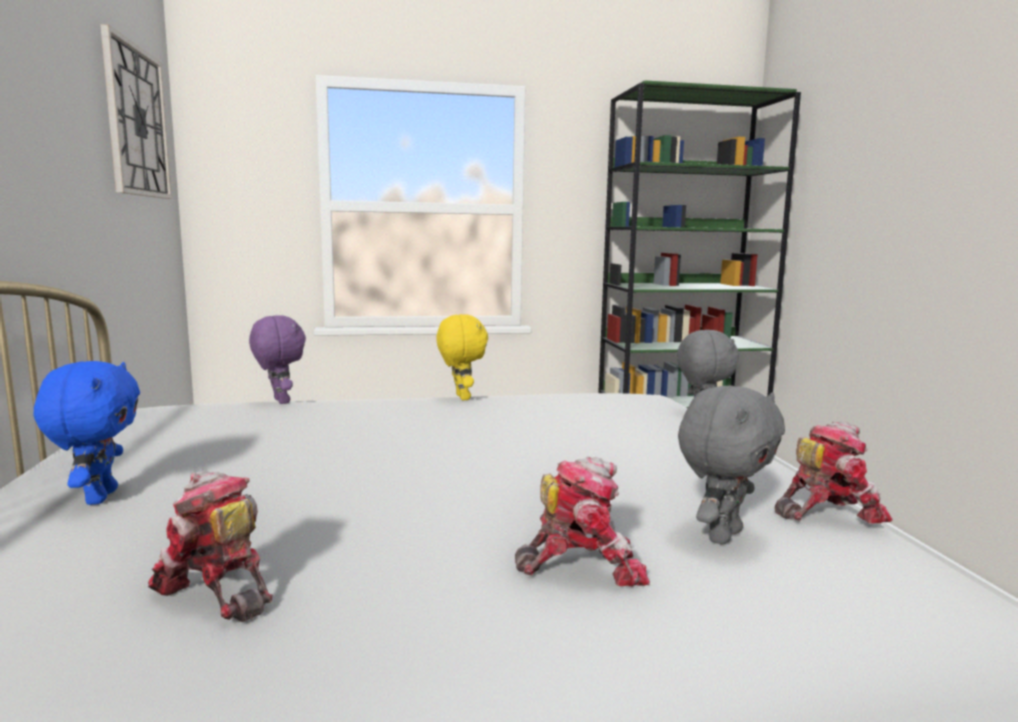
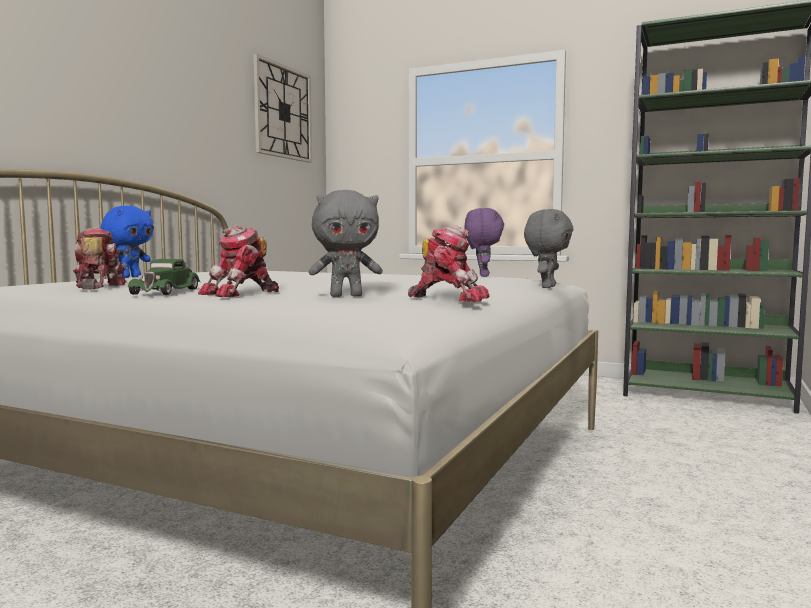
camera: 35 degrees right, 5 degrees down
purple plush toy [249,315,306,404] -> purple plush toy moved to [464,208,504,277]
yellow plush toy [436,314,488,400] -> none
toy robot [515,457,650,586] -> toy robot turned 105 degrees clockwise [198,225,279,297]
none -> green toy car [128,259,200,295]

